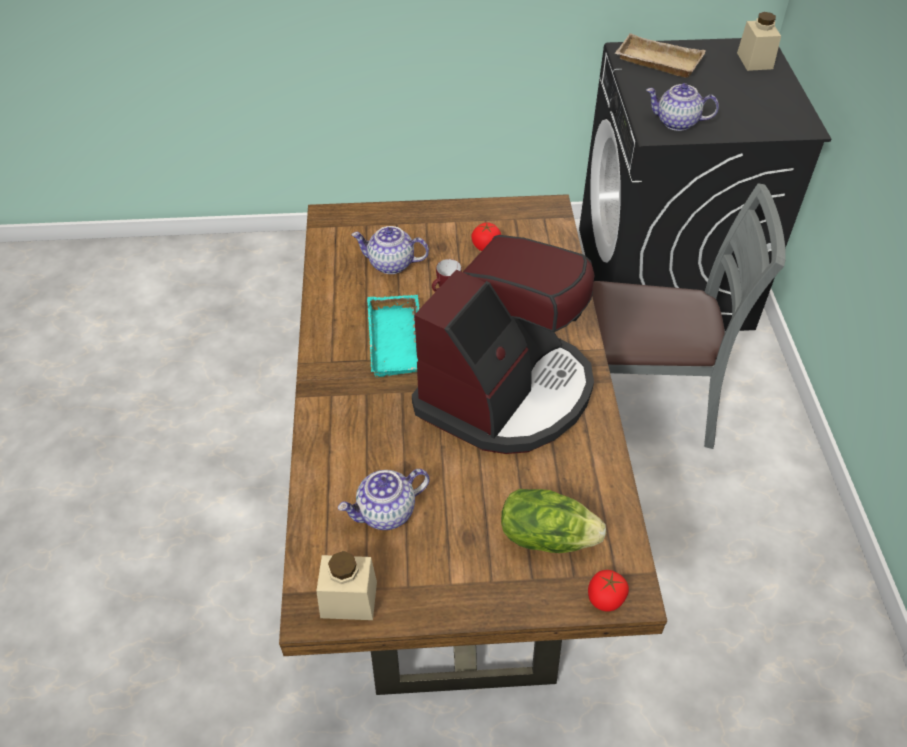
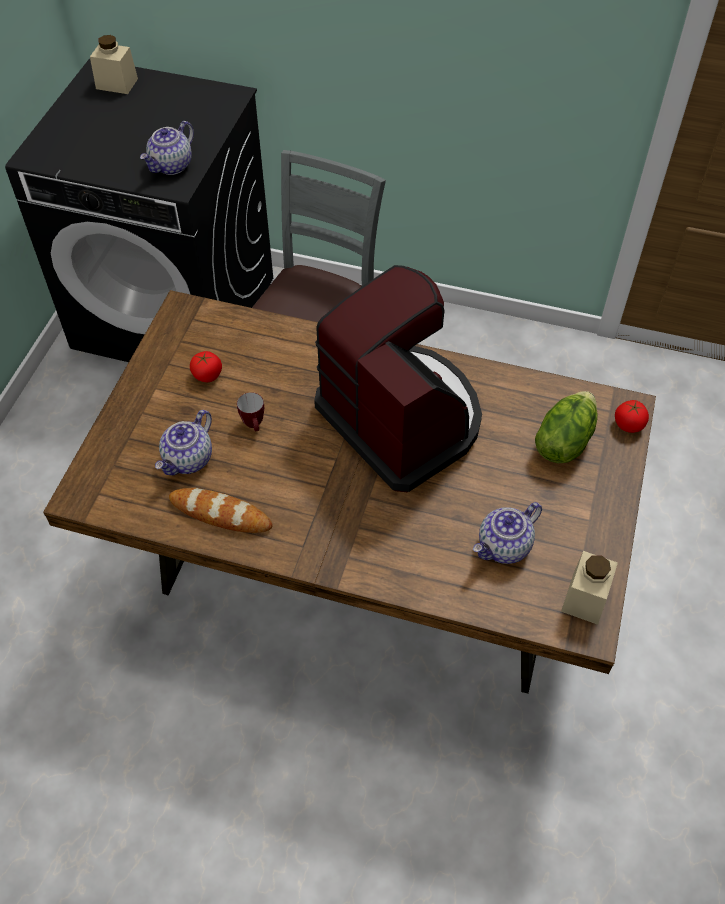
camera: 70 degrees left, 5 degrees up
teapot [338,469,430,530] -> teapot turned 60 degrees clockwise [473,502,542,564]
turquoise tray [367,295,419,378] -> none
beige tray [615,33,706,78] -> none
none -> bread [169,488,272,533]

